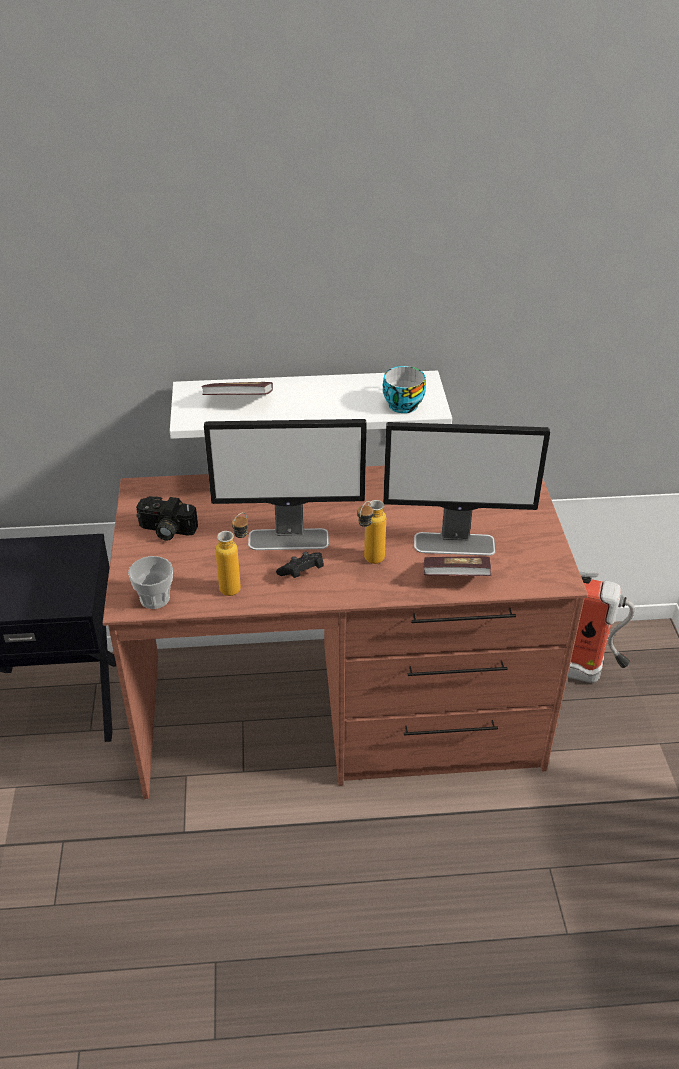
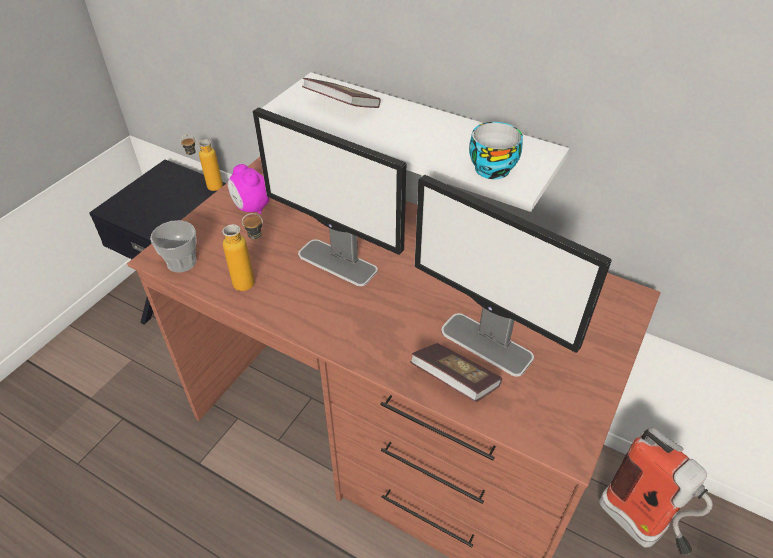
camera: 35 degrees right, 5 degrees up
camera [136,496,198,541] -> alarm clock [228,164,269,214]
black game controller [276,552,324,578] -> none
bottle [357,500,386,564] -> bottle moved to [180,135,223,191]

